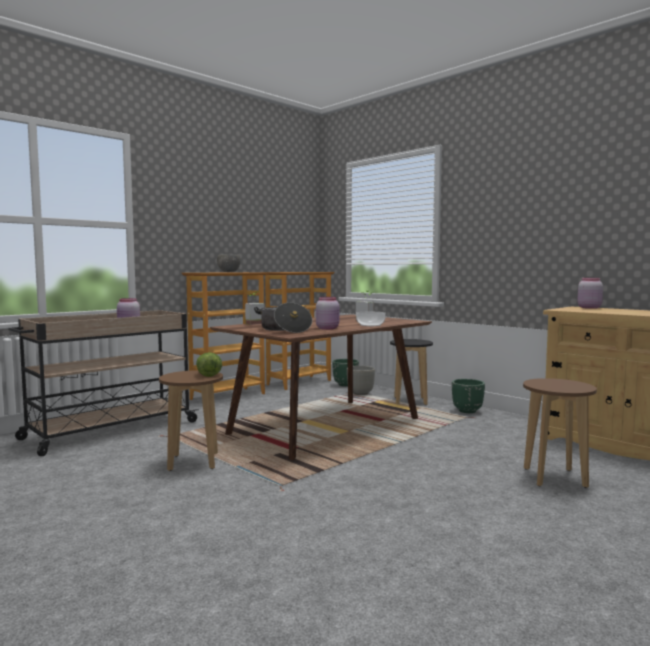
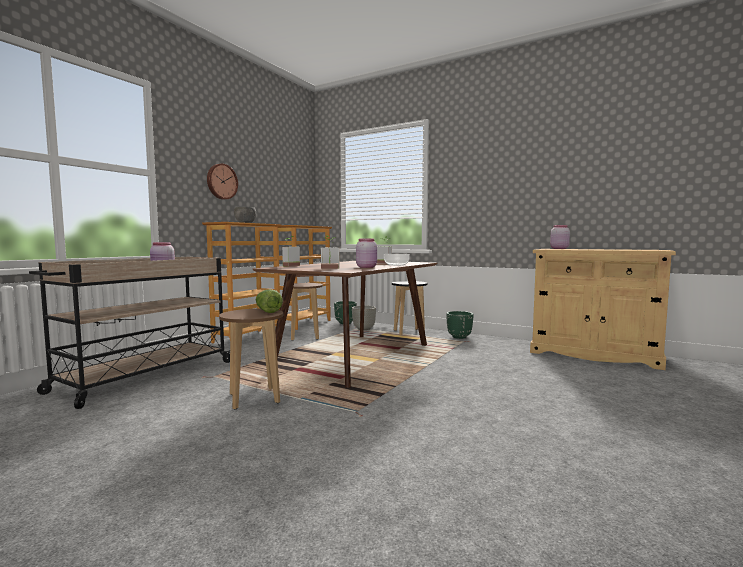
camera: 15 degrees left, 0 degrees up
cooking pot [254,303,312,333] -> potted plant [321,236,339,269]
brown stool [523,378,597,488] -> brown stool moved to [291,283,323,341]
none -> wall clock [207,164,238,200]

